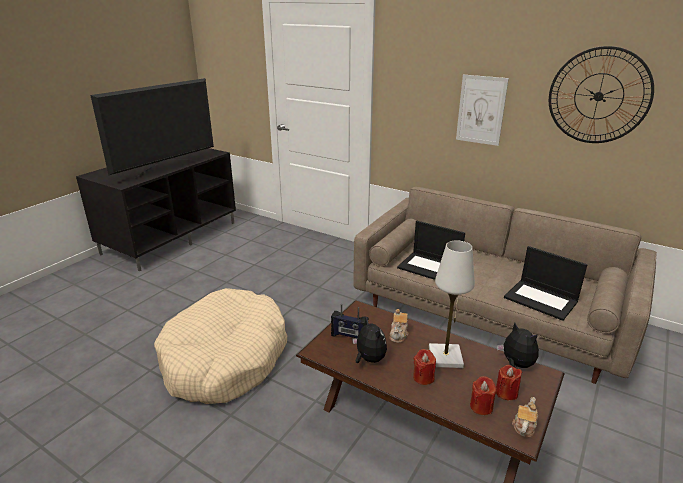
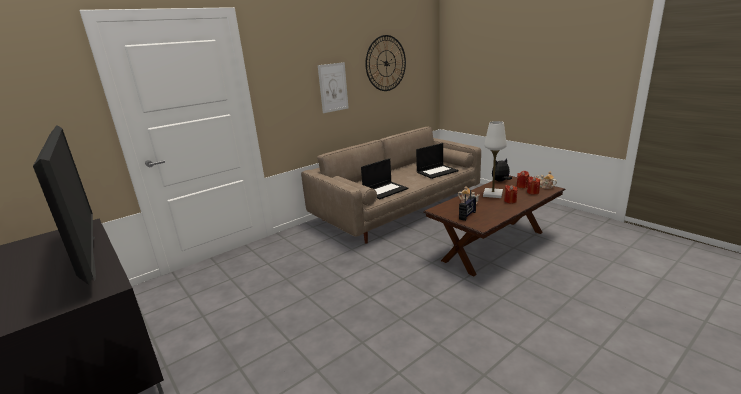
camera: 70 degrees left, 5 degrees down
beige dog bed [154,288,287,404] -> none
plush toy [352,317,387,363] -> none

